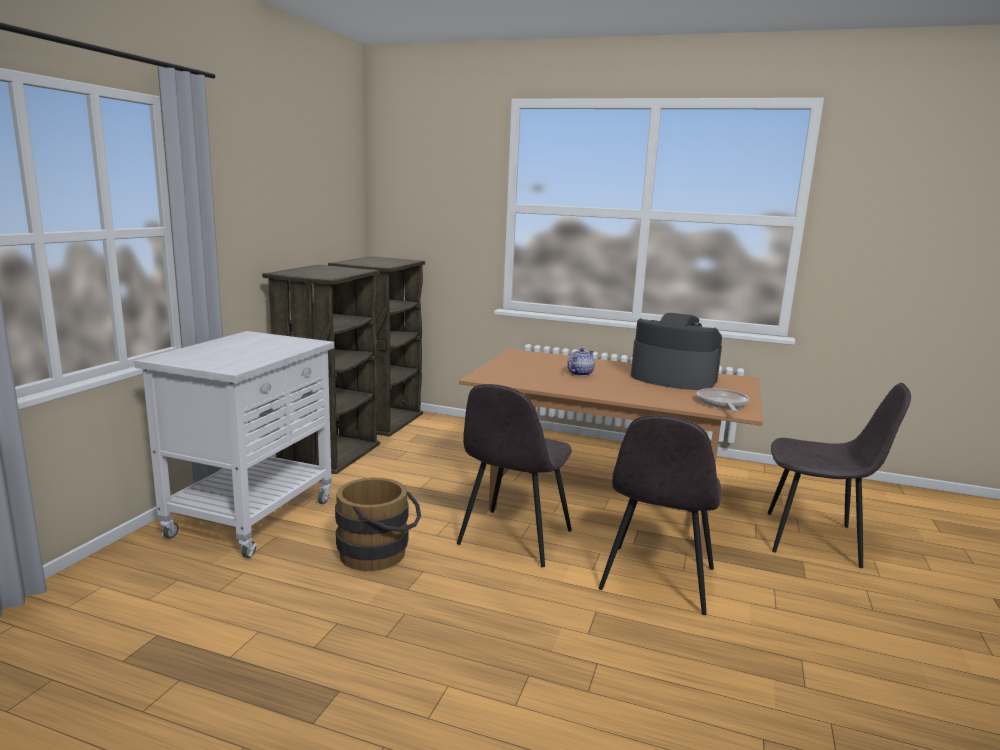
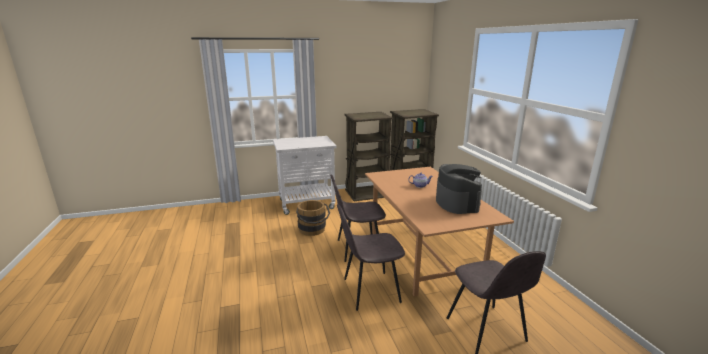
camera: 55 degrees right, 5 degrees up
frying pan [697,388,749,412] -> none

